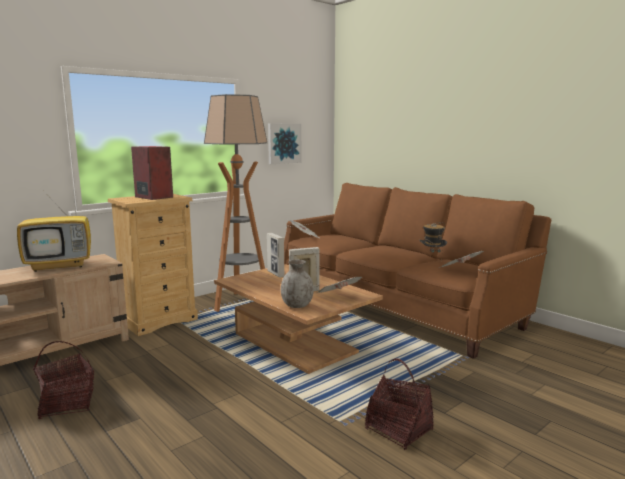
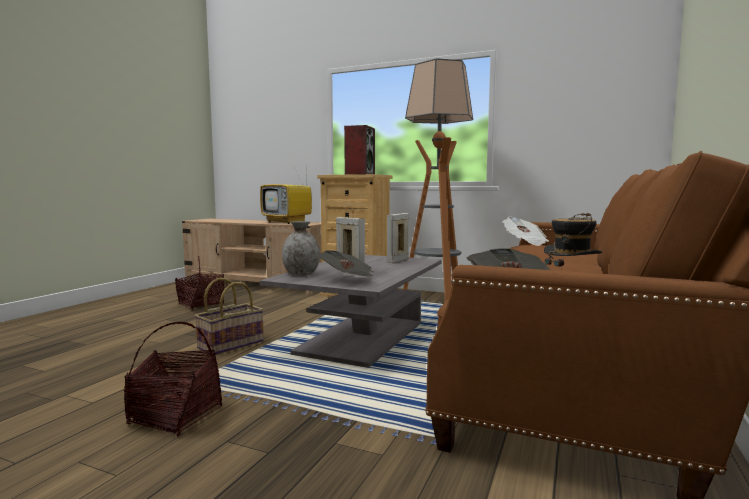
camera: 65 degrees right, 5 degrees down
brown coffee table [214,264,383,374] -> grey coffee table [260,255,442,368]
picture [268,124,301,164] -> none
none -> basket [194,278,264,355]

